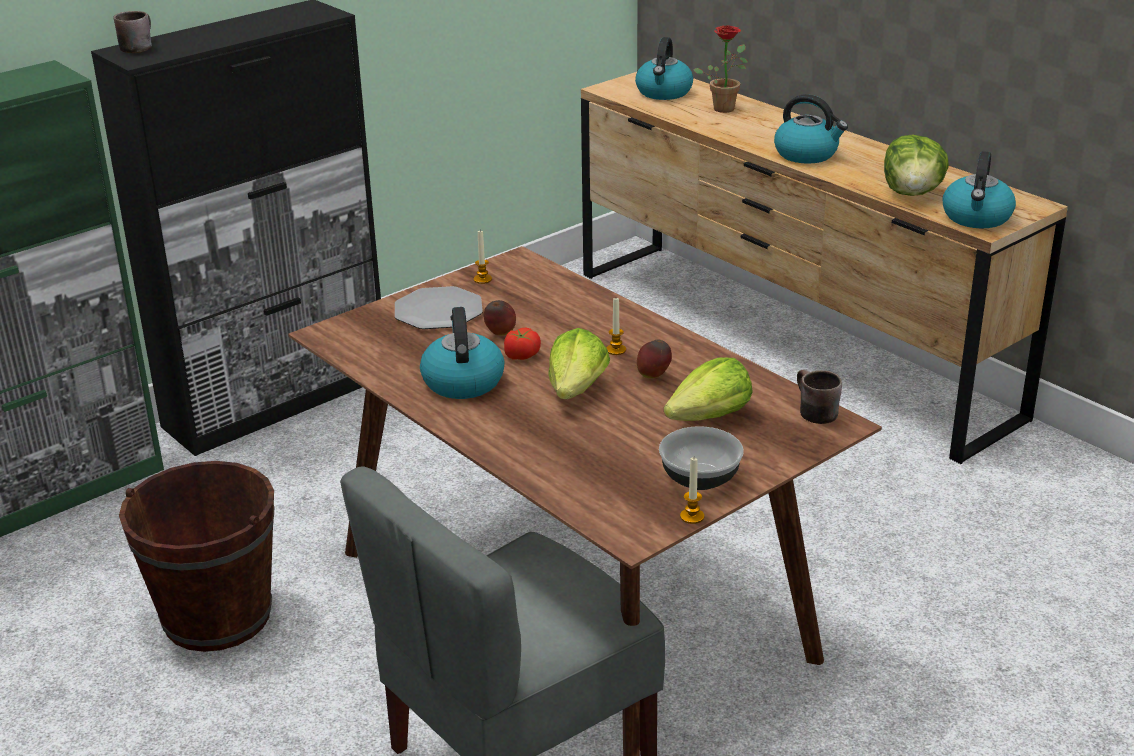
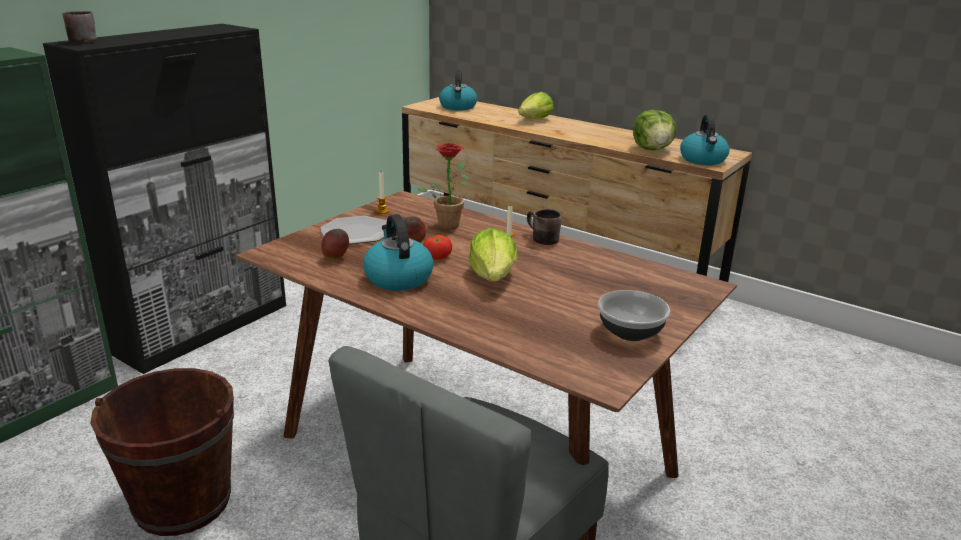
camera: 15 degrees left, 5 degrees down
apple [637,340,672,378] -> apple moved to [321,229,349,260]
lettuce [664,358,753,421] -> lettuce moved to [518,92,554,119]
candle [680,457,704,524] -> none
potted plant [693,25,748,113] -> potted plant moved to [417,143,470,230]
kettle [774,94,848,164] -> none
brown mug [797,370,842,424] -> brown mug moved to [527,209,562,245]

